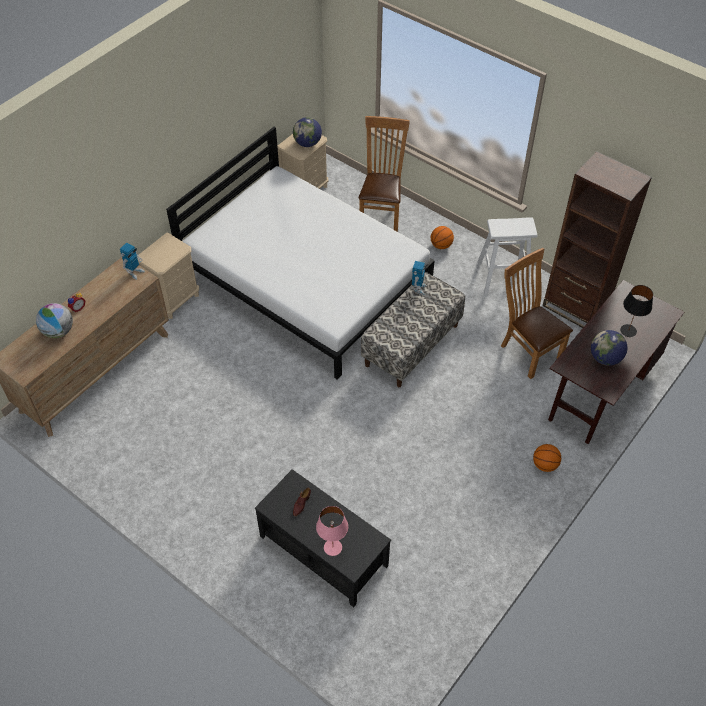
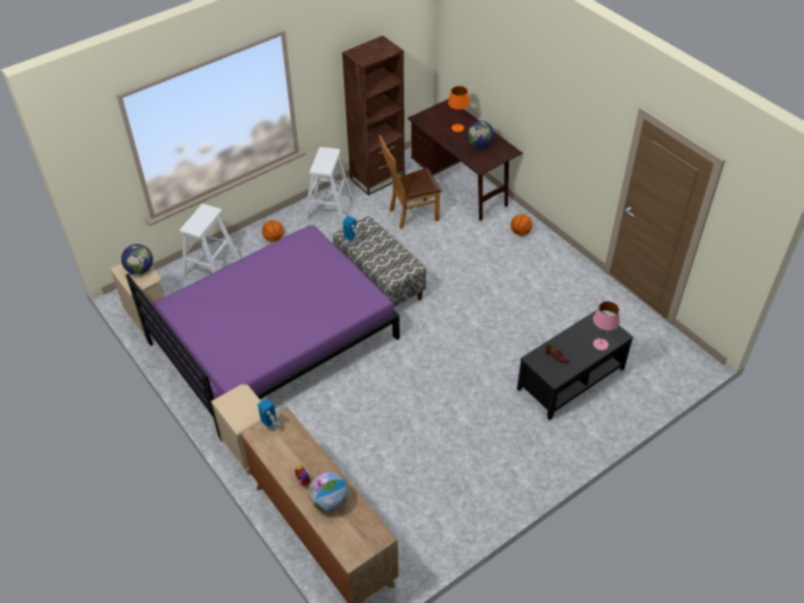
camera: 75 degrees left, 5 degrees down
white bed [166,127,435,380] -> purple bed [126,225,400,442]
brown chair [359,116,410,232] -> white stool [179,204,240,278]
black table lamp [620,285,653,337] -> orange table lamp [448,86,470,132]

